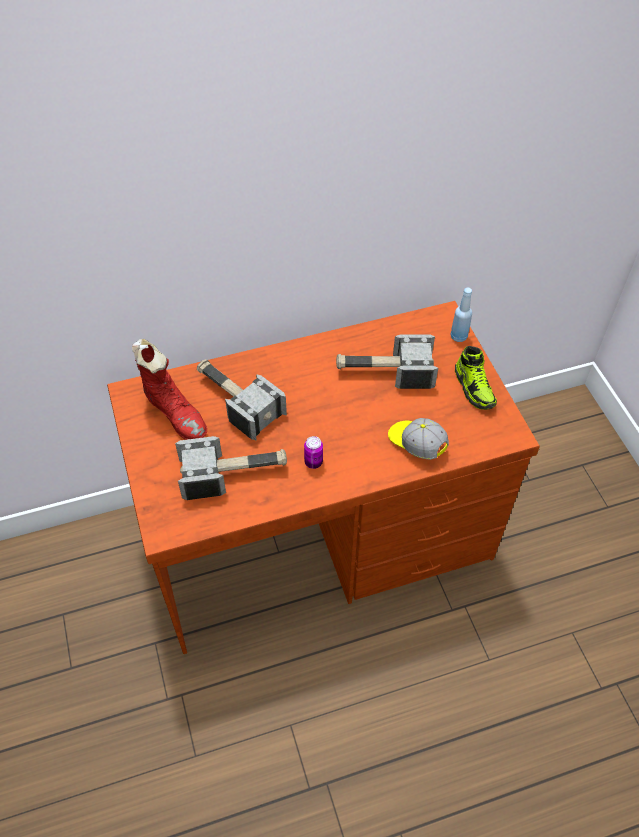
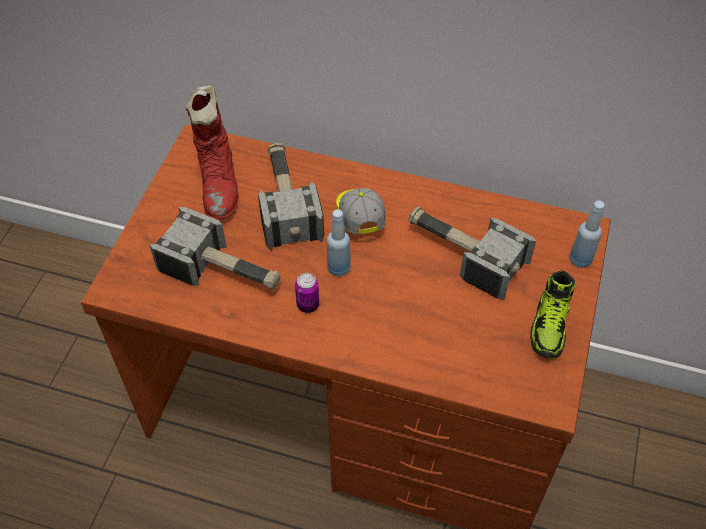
camera: 35 degrees right, 0 degrees up
cap [388,418,449,460] -> cap moved to [336,188,386,234]
none -> blue bottle [327,209,351,276]

